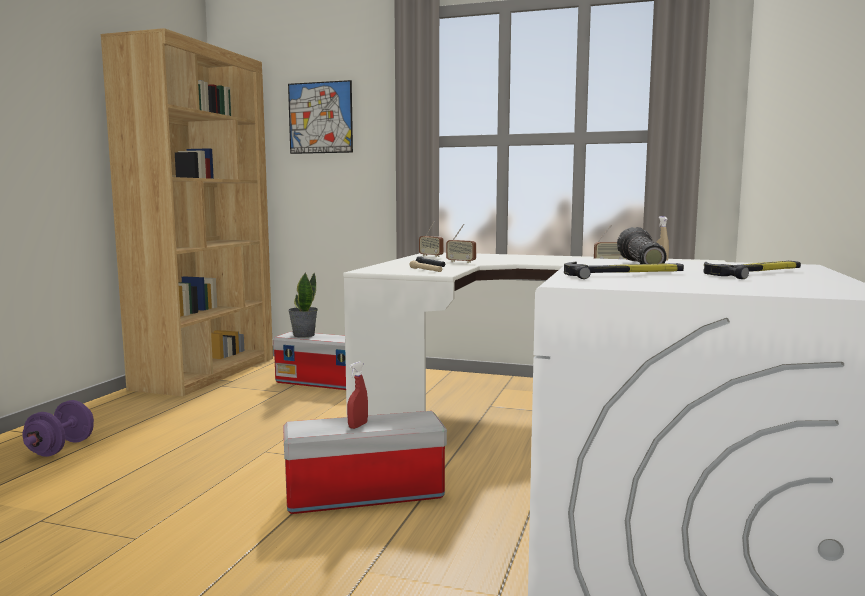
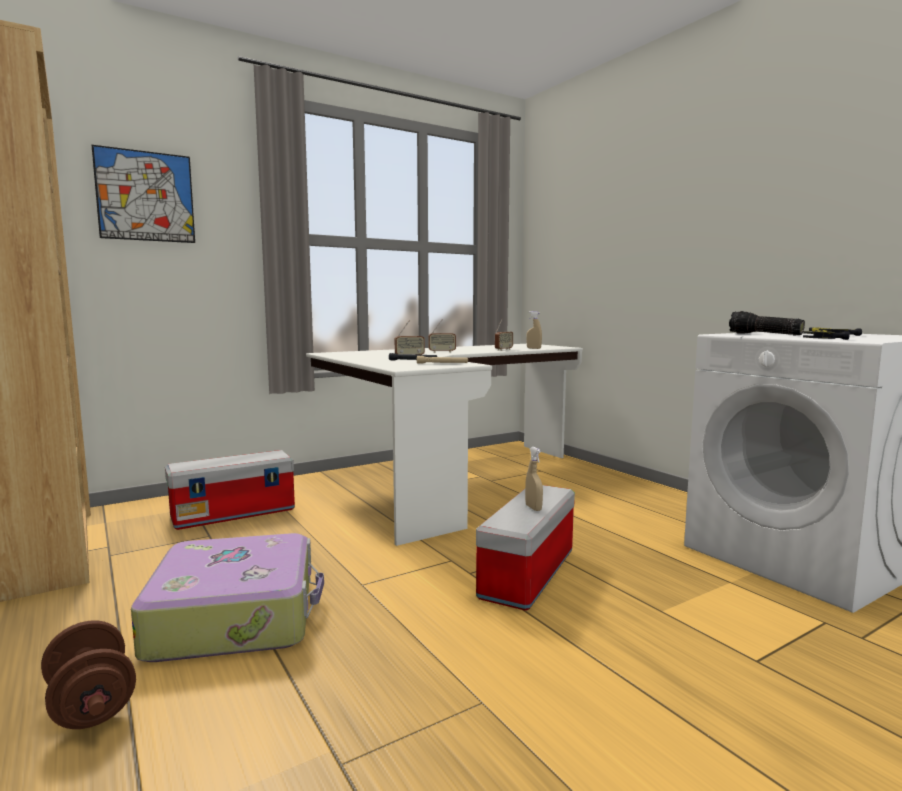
camera: 50 degrees left, 0 degrees up
purple dumbbell [22,400,94,457] -> brown dumbbell [41,620,136,729]
potted plant [288,272,318,337] -> none
red spray bottle [347,362,368,429] -> beige spray bottle [525,447,543,511]
radio [419,222,444,257] -> radio moved to [429,319,456,353]
none -> suitcase [131,533,324,662]

